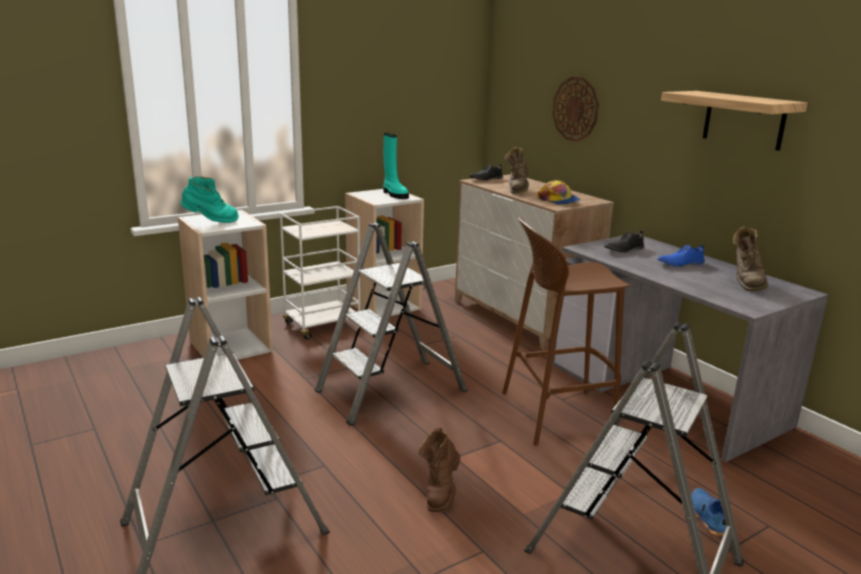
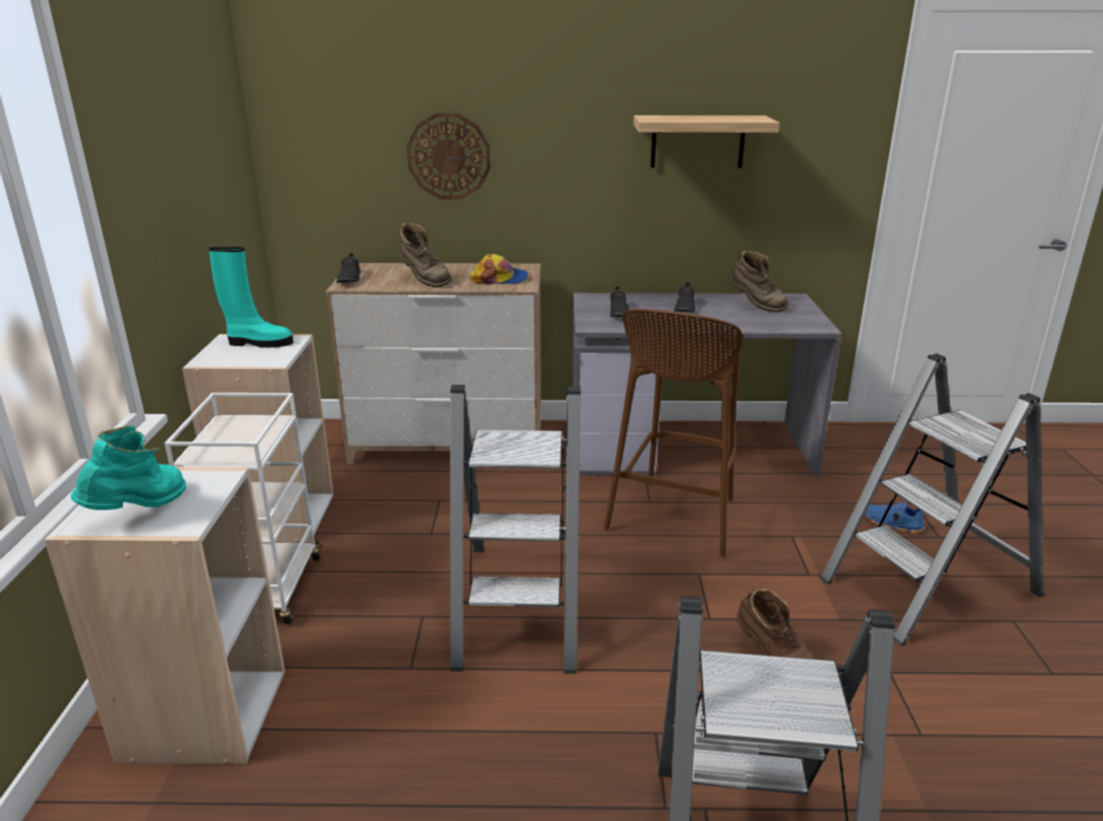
camera: 55 degrees left, 5 degrees up
blue shoe [658,245,705,267] -> black shoe [674,282,695,312]

